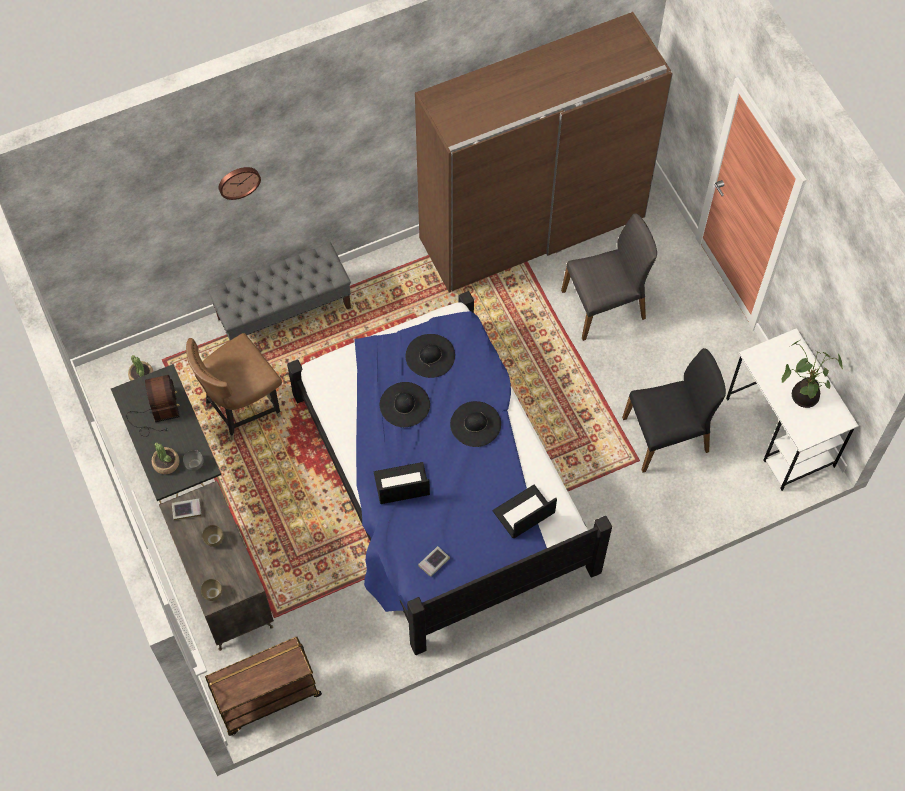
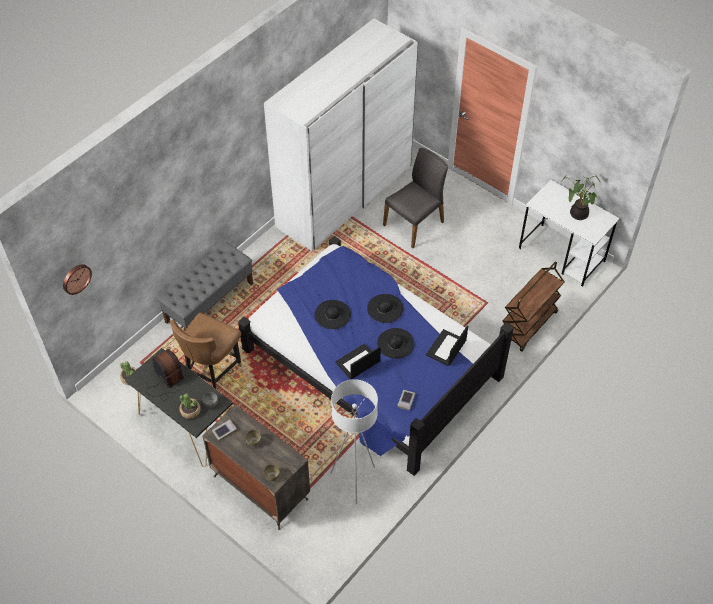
camera: 25 degrees left, 10 degrees down
brown cart [205,637,322,736] -> brown cart moved to [502,261,565,352]
wall clock [219,167,261,200] -> wall clock moved to [63,264,92,295]
black hat [406,334,455,378] -> black hat moved to [377,328,414,359]
brown wardrobe [415,12,673,293] -> white wardrobe [264,18,418,252]
black chair [622,348,726,473] -> none
none -> white floor lamp [331,379,378,505]

